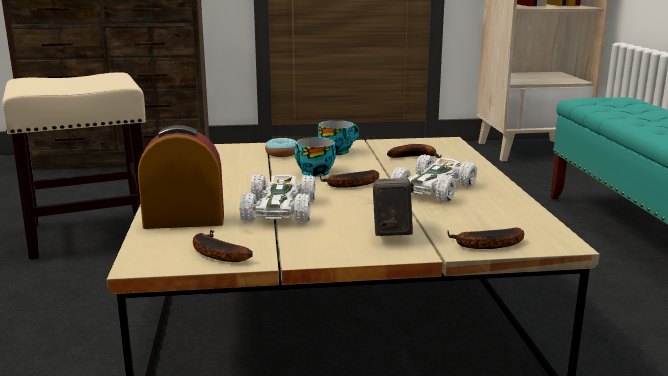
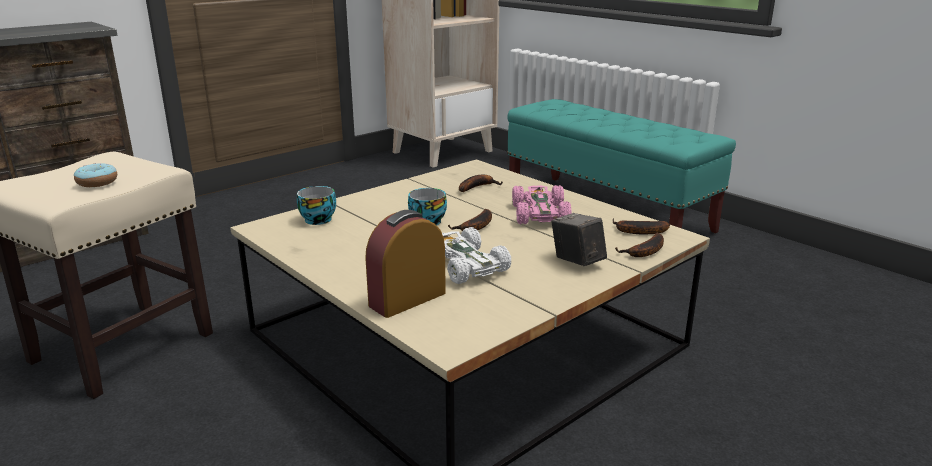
camera: 35 degrees left, 5 degrees up
banana [193,230,253,262] -> banana moved to [613,219,670,234]
donut [265,138,296,157] -> donut moved to [74,163,117,187]
cup [318,120,359,155] -> cup moved to [297,186,336,225]
white toy car [390,154,477,202] -> pink toy car [512,185,572,224]

